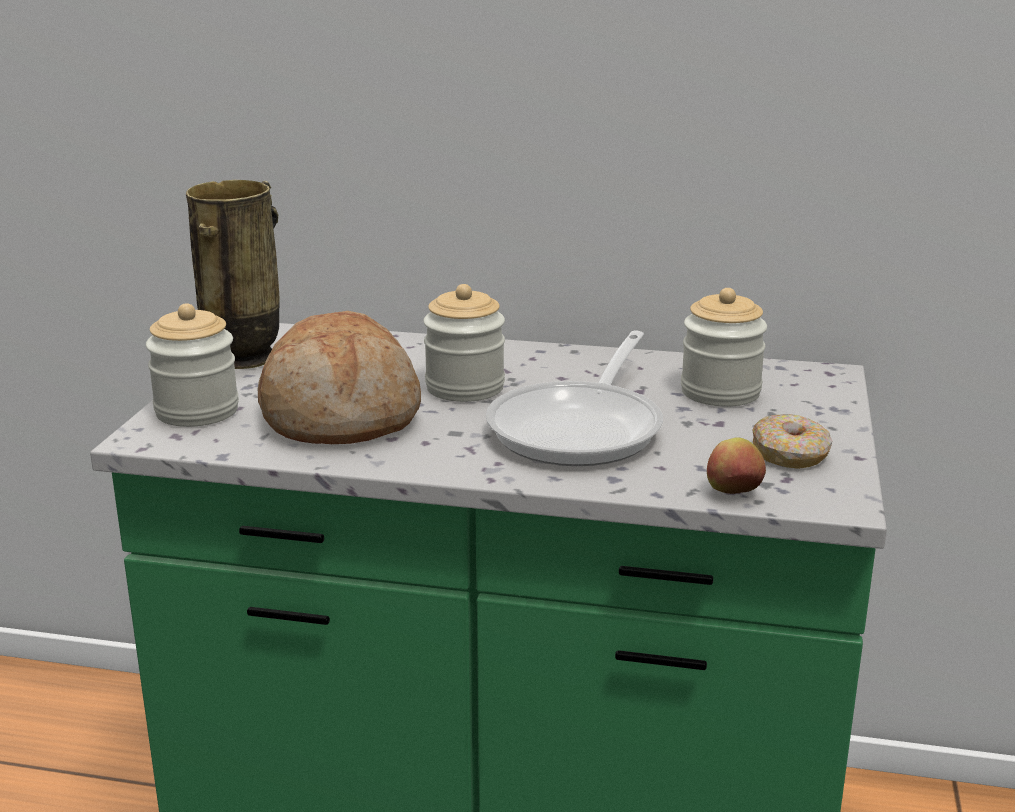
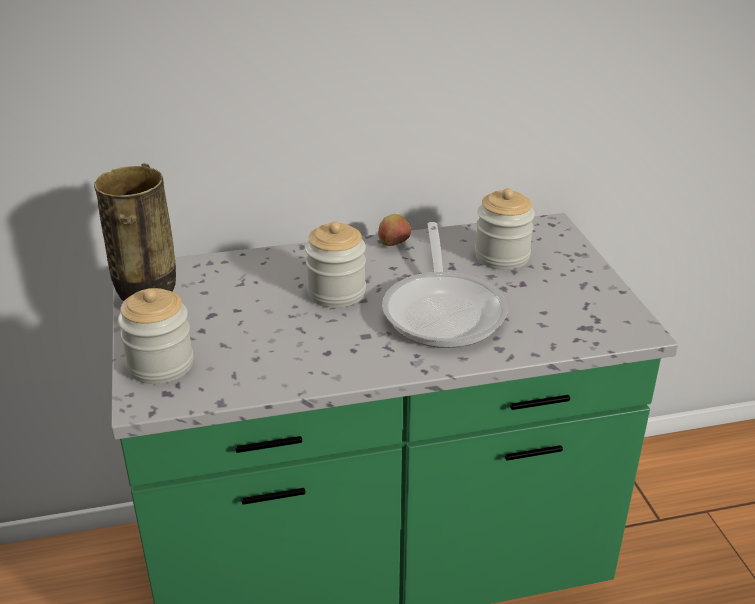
camera: 25 degrees left, 10 degrees up
bread [258,311,421,444] -> none
apple [707,437,766,494] -> apple moved to [378,214,411,246]
donut [753,414,832,469] -> none

